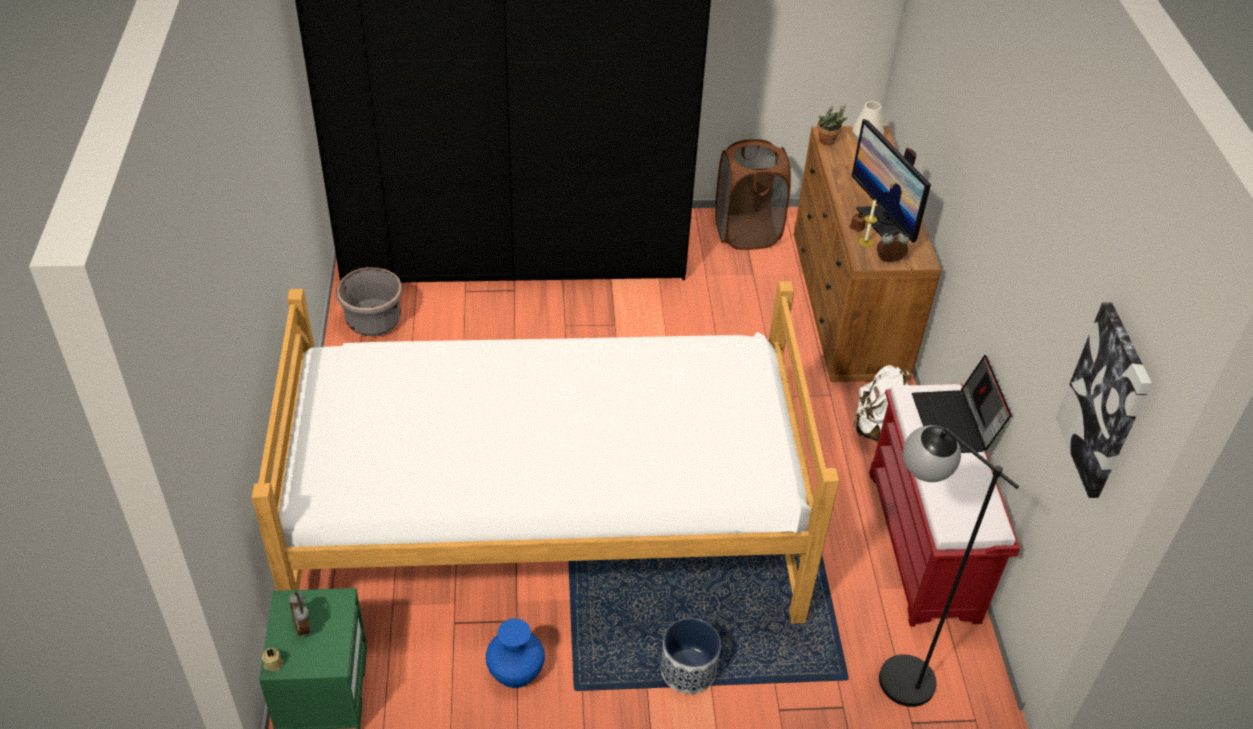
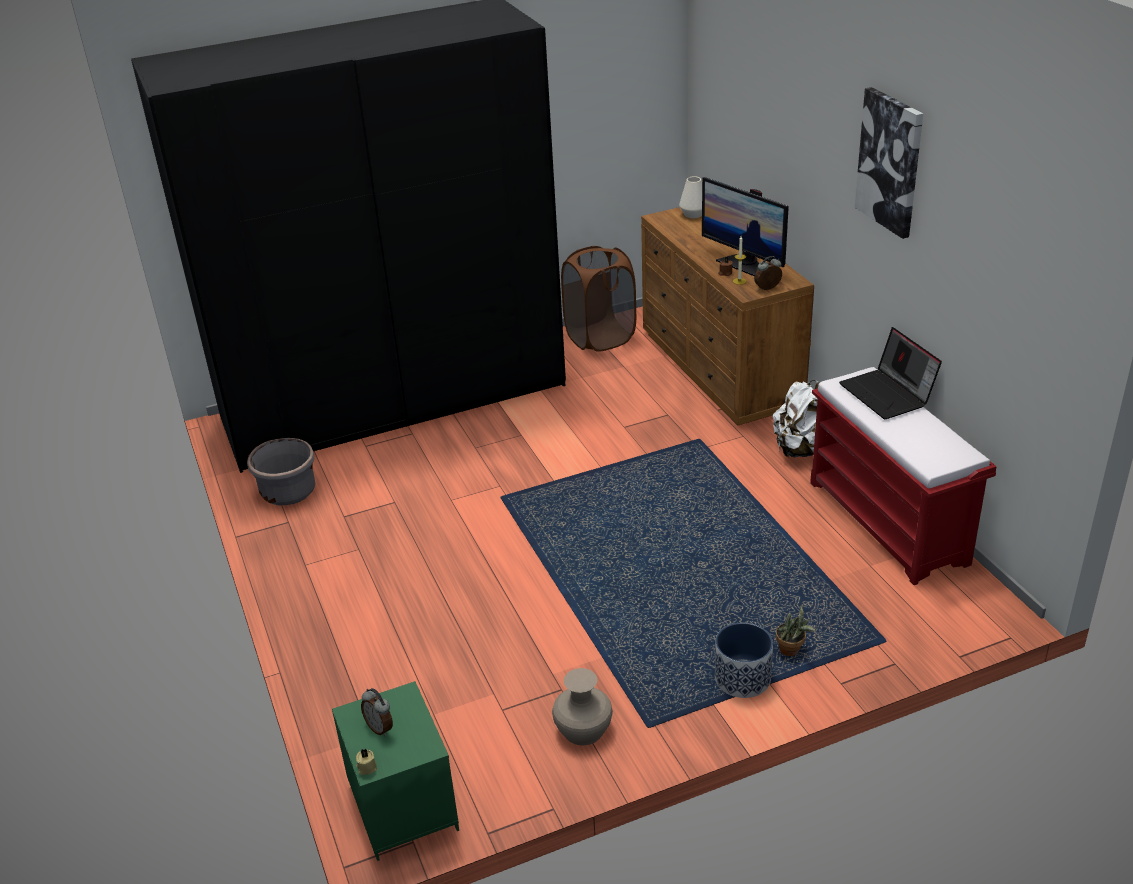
camera: 15 degrees left, 10 degrees down
bed [252,281,840,624] -> none
blue vase [486,618,545,688] -> beige vase [552,668,613,745]
potted plant [817,104,848,145] -> potted plant moved to [776,605,816,656]
black floor lamp [879,425,1019,707] -> none
picture [1056,302,1152,498] -> picture moved to [854,87,923,239]

